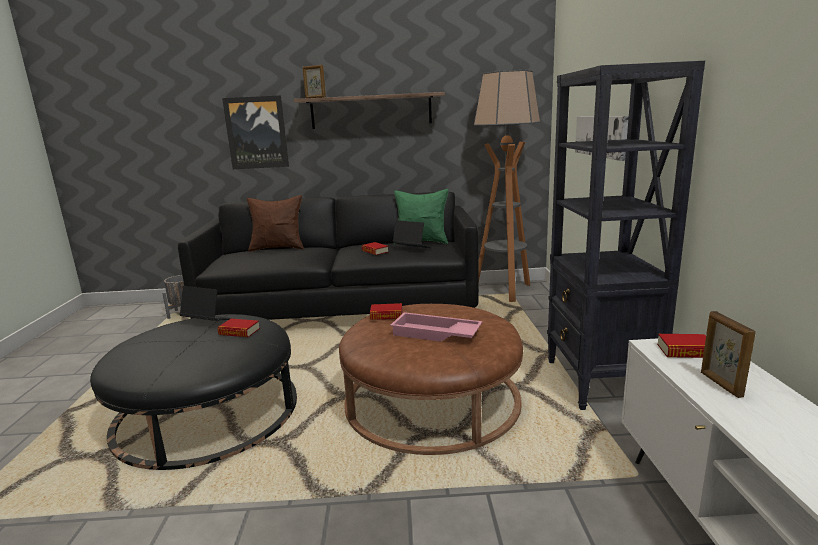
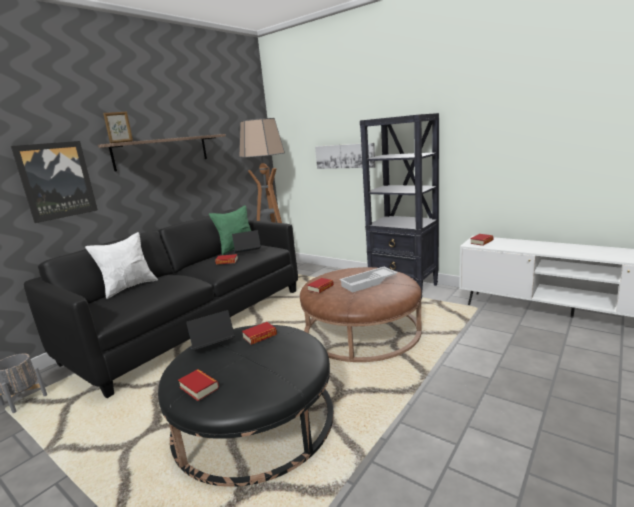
camera: 50 degrees left, 0 degrees up
brown pillow [247,195,304,252] -> white pillow [85,232,158,299]
pink tray [390,312,483,342] -> white tray [339,267,398,293]
picture frame [701,311,755,398] -> none
none -> book [178,369,219,401]

